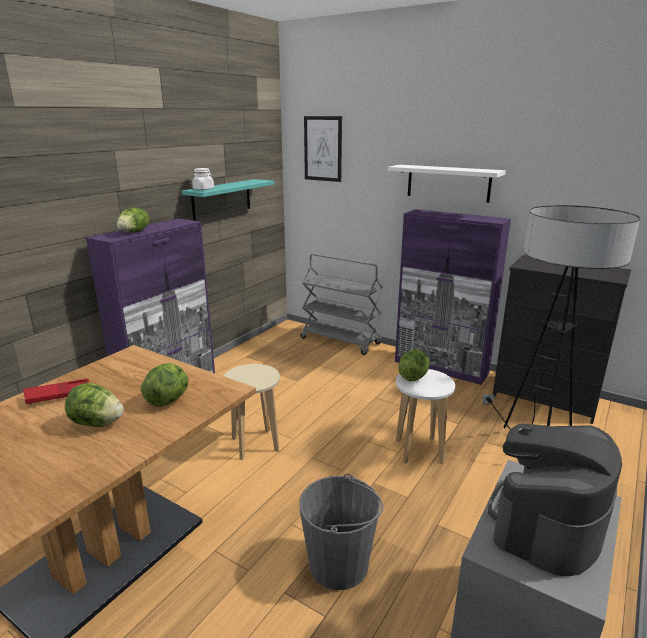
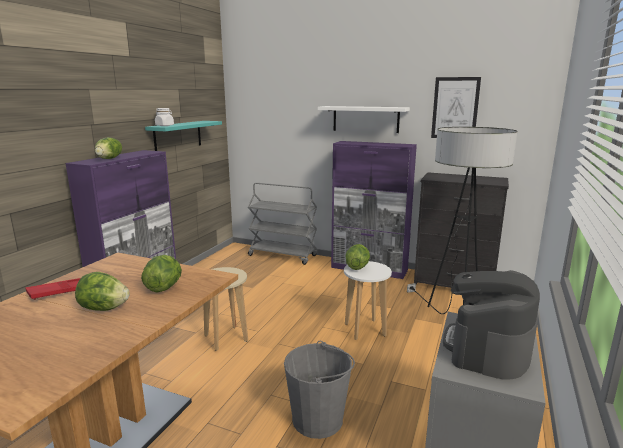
camera: 10 degrees left, 5 degrees down
picture [304,116,342,182] -> picture moved to [431,77,481,138]

